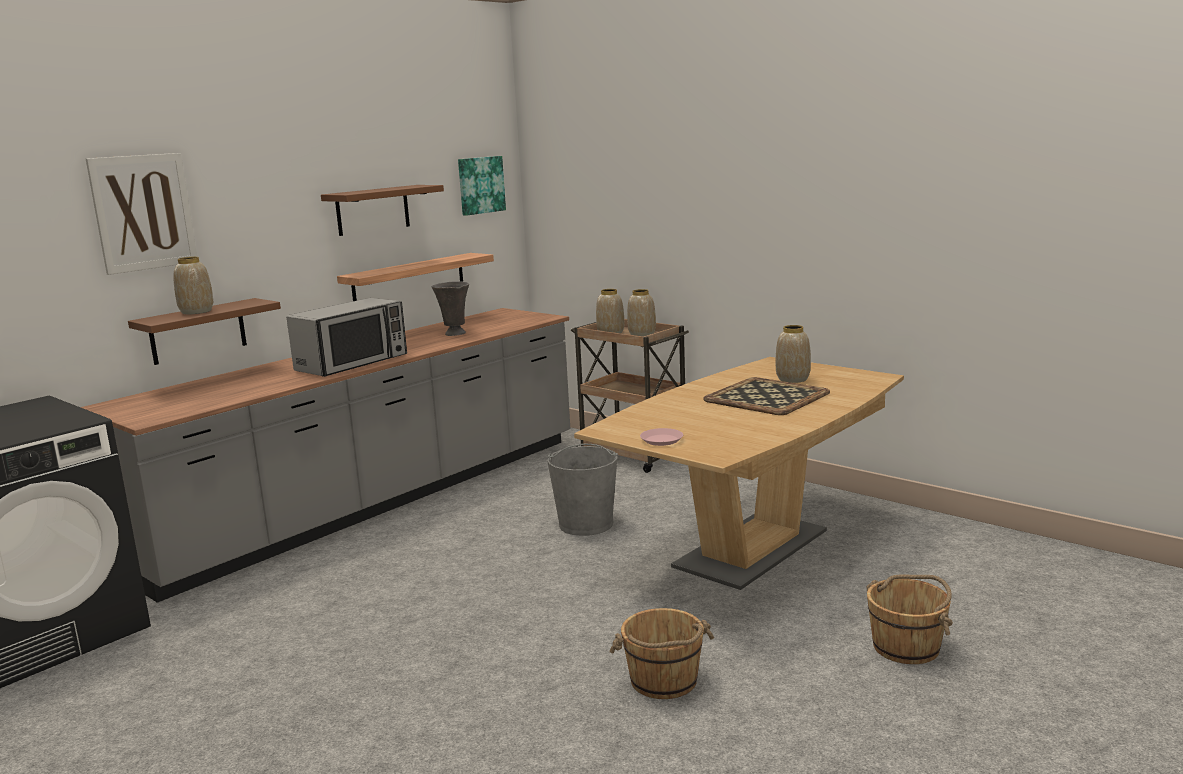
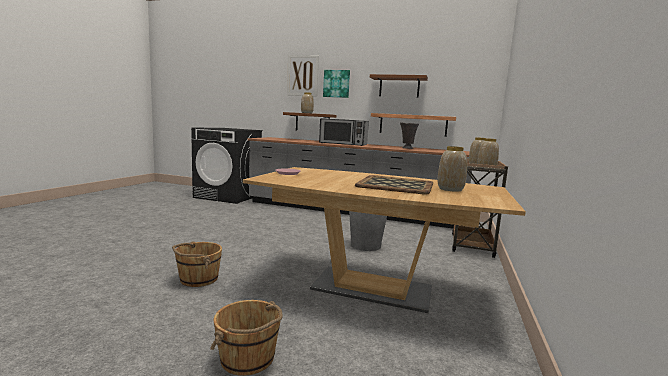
camera: 65 degrees right, 5 degrees down
picture [458,156,506,216] -> picture moved to [323,70,350,98]

